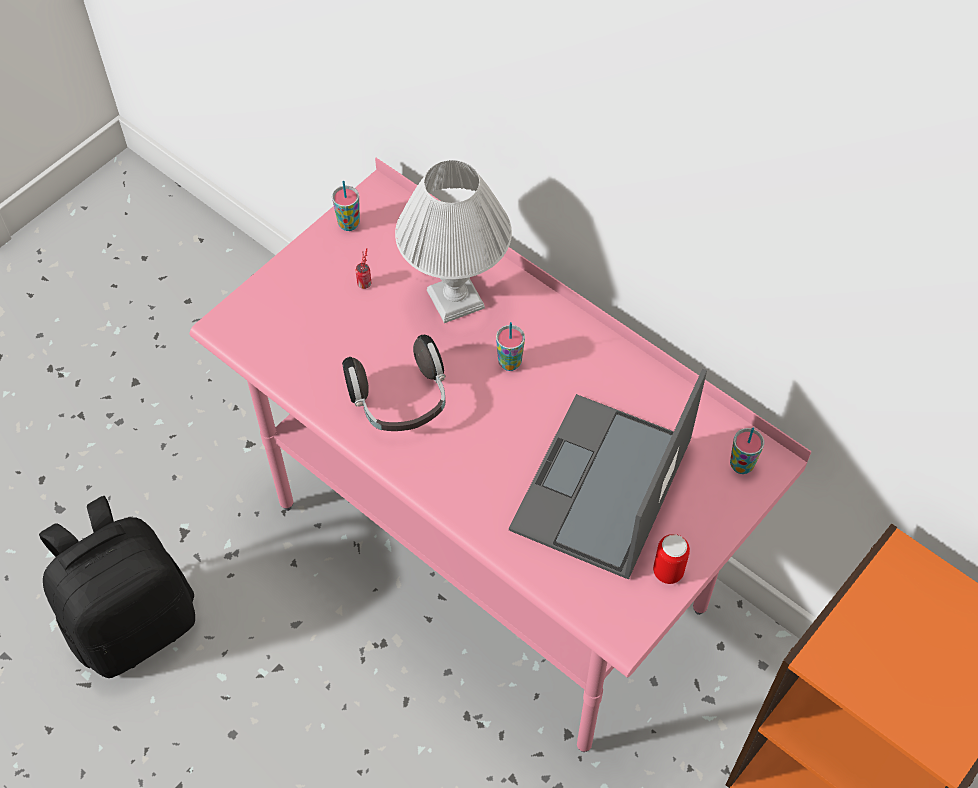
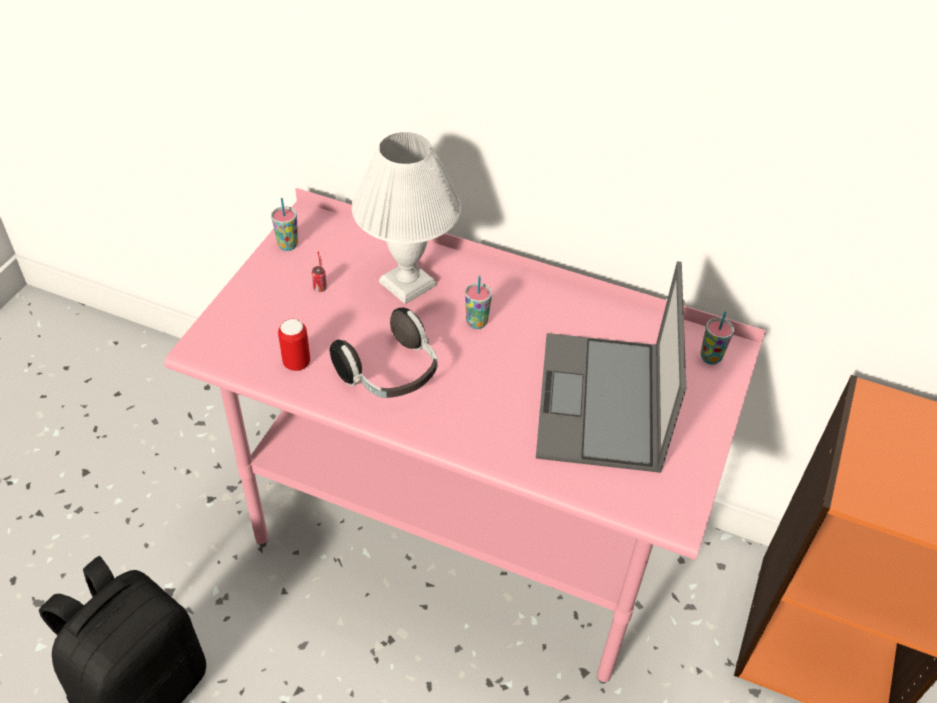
camera: 20 degrees left, 10 degrees down
can [653,534,690,584] -> can moved to [278,319,310,371]

